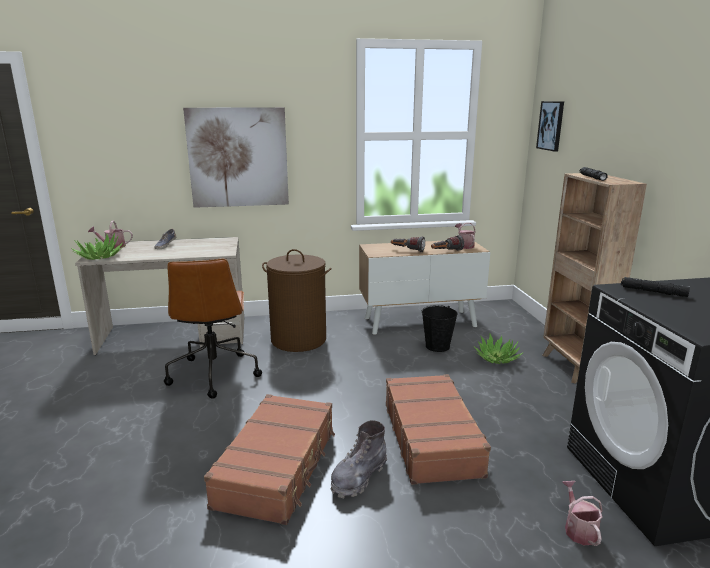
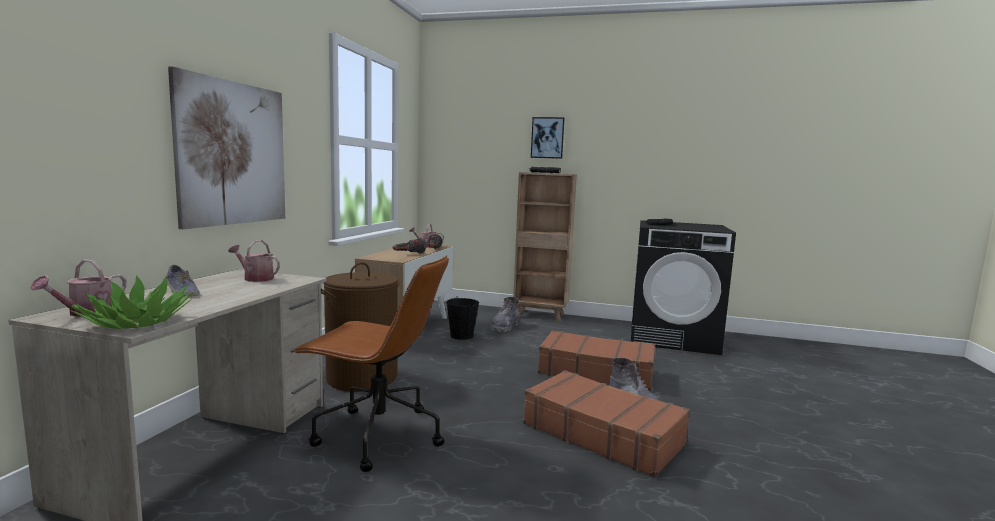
camera: 65 degrees left, 10 degrees down
potted plant [474,334,523,364] -> grey boot [491,297,519,332]
picture [536,101,564,152] -> picture moved to [531,117,565,159]
watering can [562,481,603,546] -> watering can moved to [228,240,280,282]

